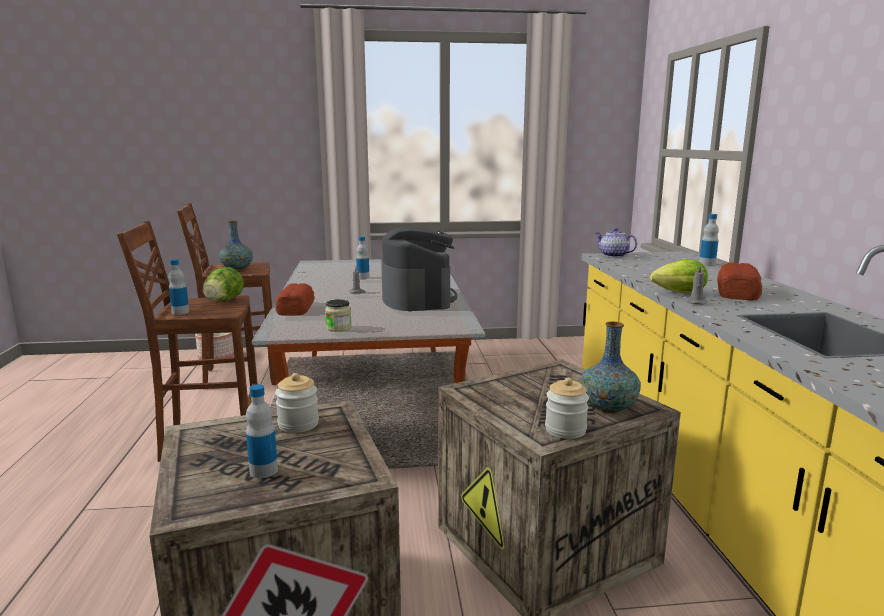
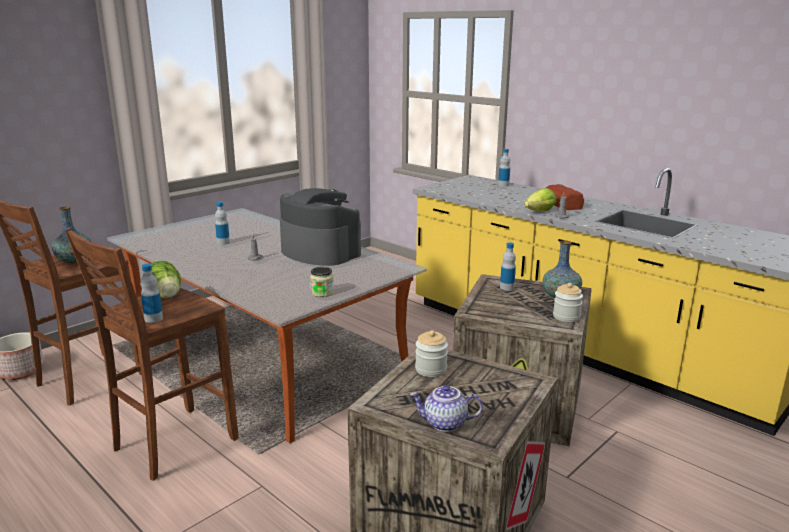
camera: 40 degrees left, 5 degrees up
bottle [246,384,278,478] -> bottle moved to [500,242,516,291]
bread [275,283,315,315] -> none
teapot [595,228,637,257] -> teapot moved to [410,385,483,432]

